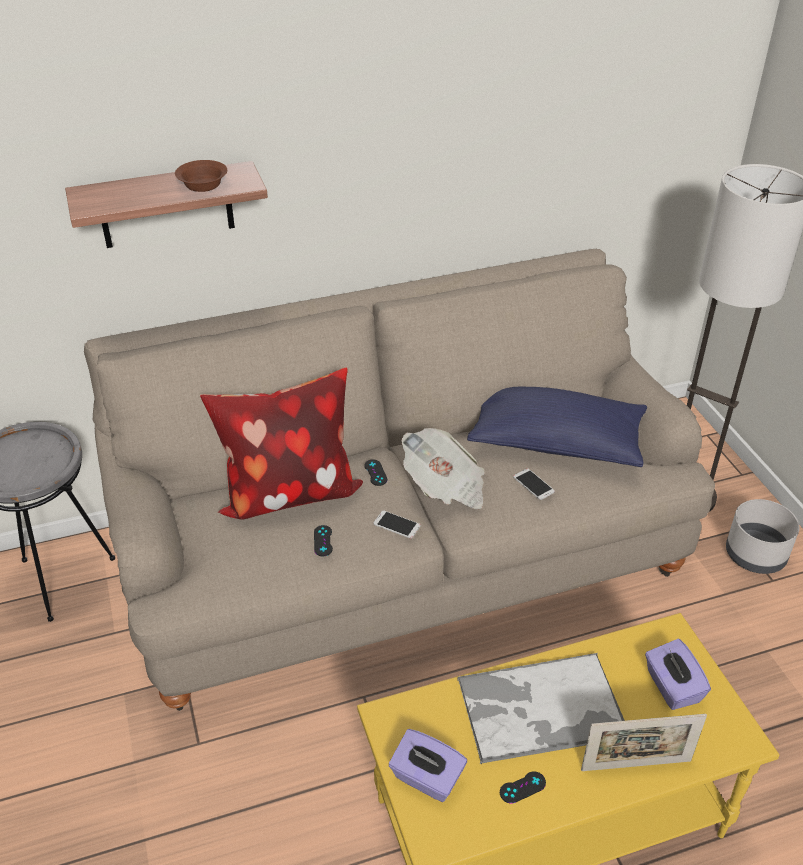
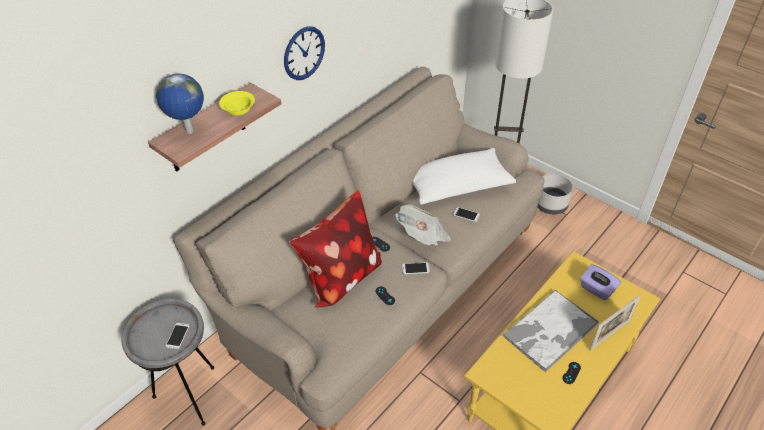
camera: 30 degrees left, 5 degrees up
brown bowl [175,160,227,192] -> yellow bowl [219,91,255,116]
purple tissue box [389,729,467,802] -> none
blue pillow [467,387,647,467] -> white pillow [413,148,516,205]
none -> globe [156,74,204,134]
none -> phone [166,323,189,349]
none -> wall clock [284,26,325,80]

